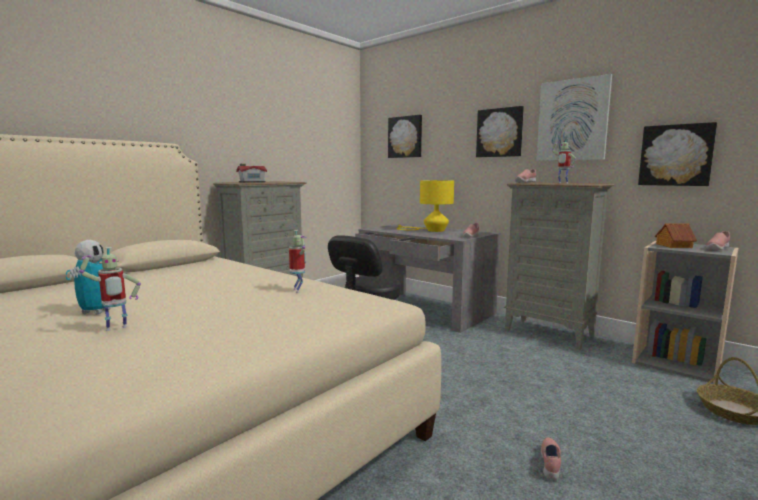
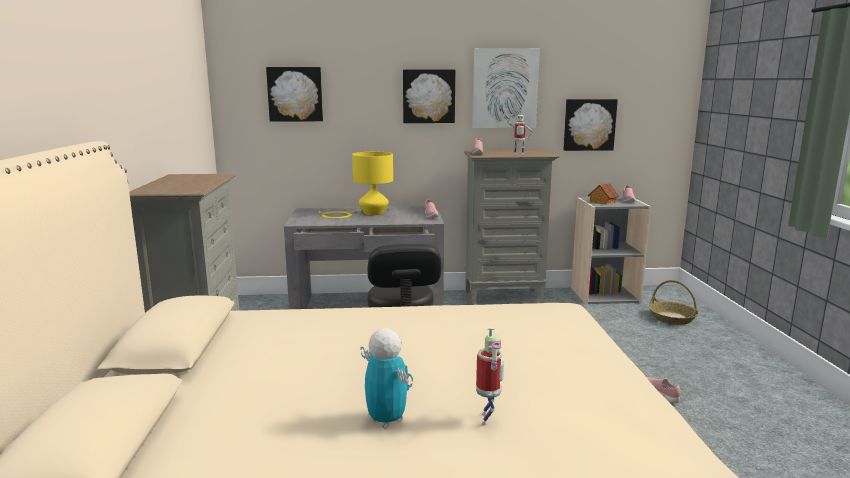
camera: 45 degrees left, 5 degrees up
toy house [236,164,267,183] -> none
toy robot [289,230,307,293] -> none

